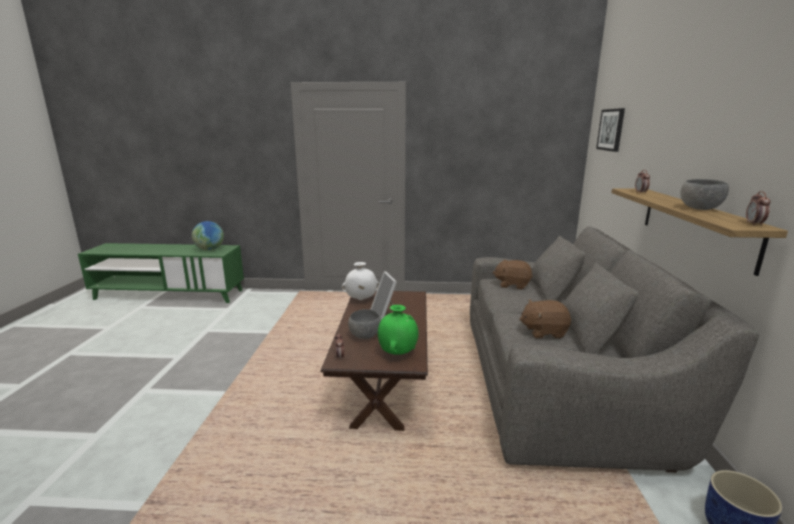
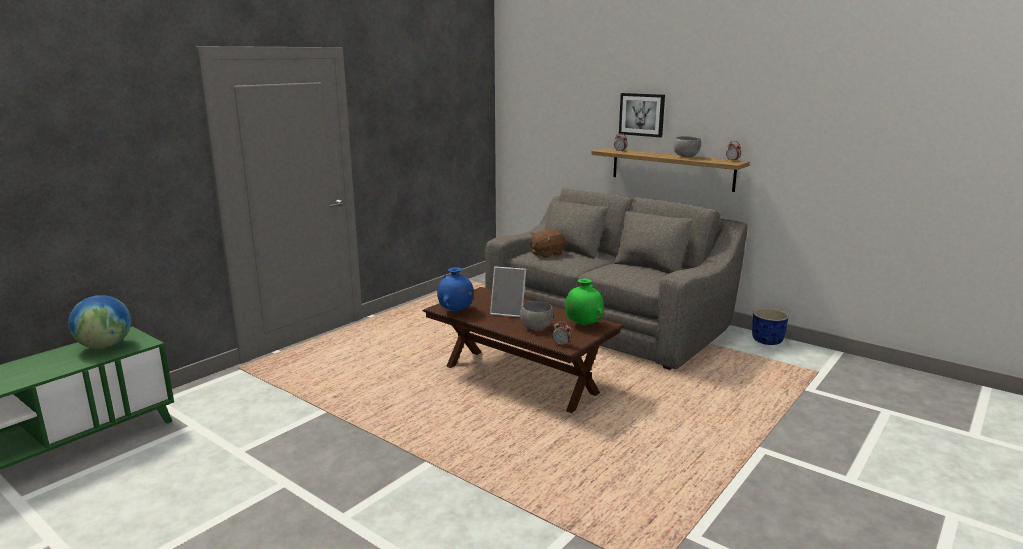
camera: 55 degrees left, 0 degrees up
white vase [342,262,379,300] -> blue vase [437,267,474,312]
brown plush toy [519,299,571,339] -> none
picture [596,108,625,152] -> picture moved to [619,93,665,138]

